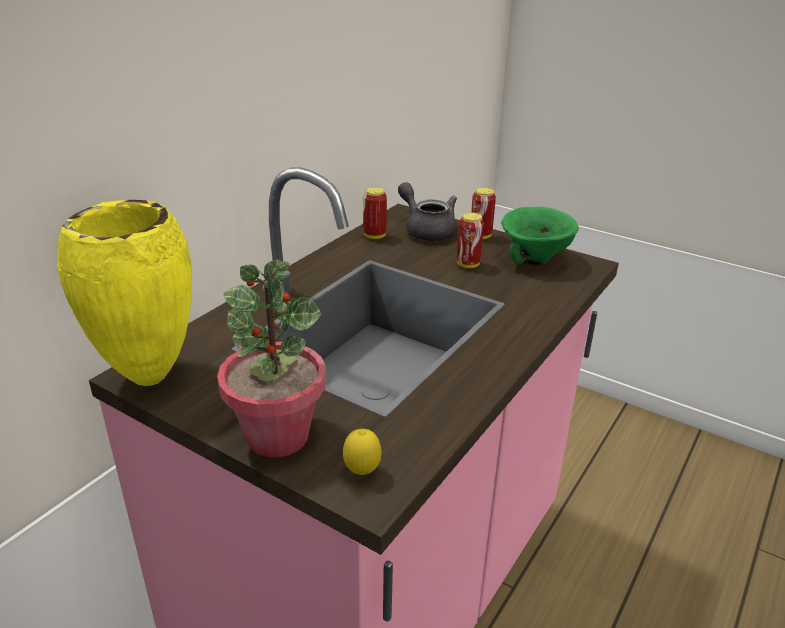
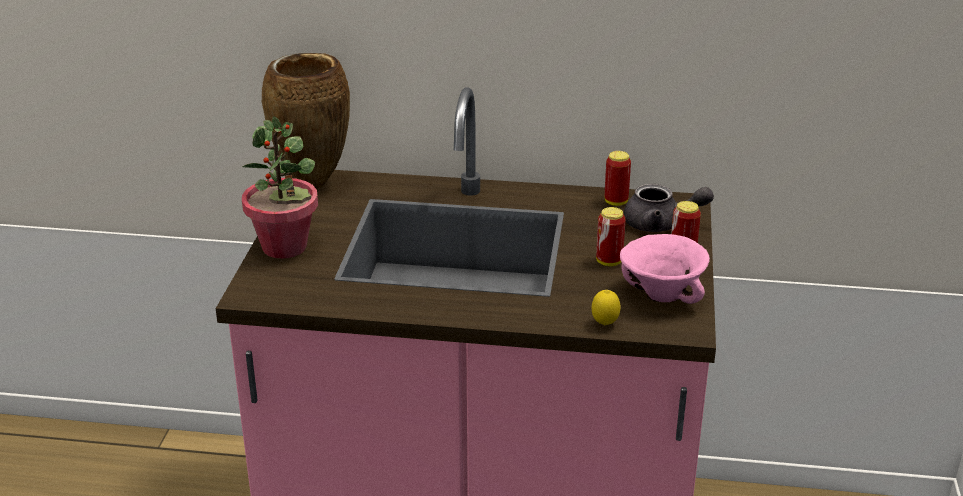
camera: 65 degrees right, 0 degrees up
yellow vase [57,200,192,386] -> brown vase [262,53,350,189]
lemon [343,429,381,475] -> lemon moved to [592,290,621,325]
grey teapot [398,182,457,241] -> grey teapot turned 75 degrees clockwise [624,184,714,232]
green bowl [501,207,579,265] -> pink bowl [620,234,710,304]

